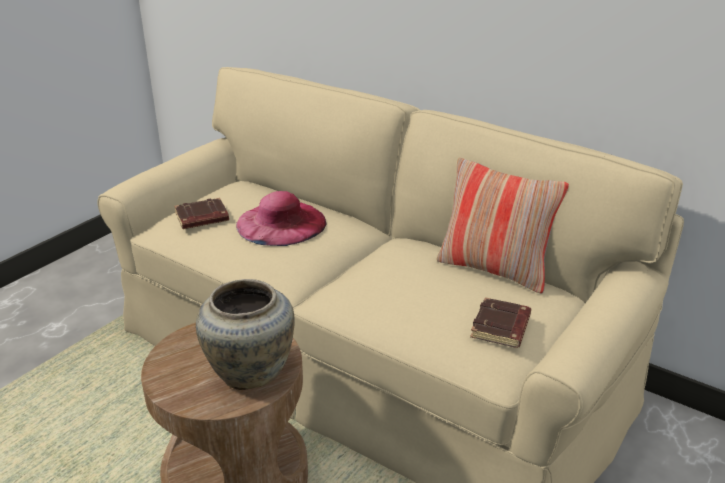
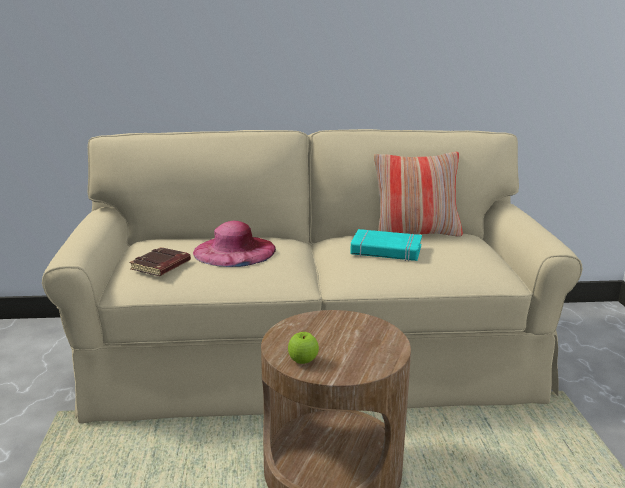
camera: 40 degrees left, 10 degrees down
beige vase [196,279,295,390] -> none
brown book [470,297,531,348] -> none
none -> apple [288,332,319,364]
none -> turquoise book [350,229,422,261]

